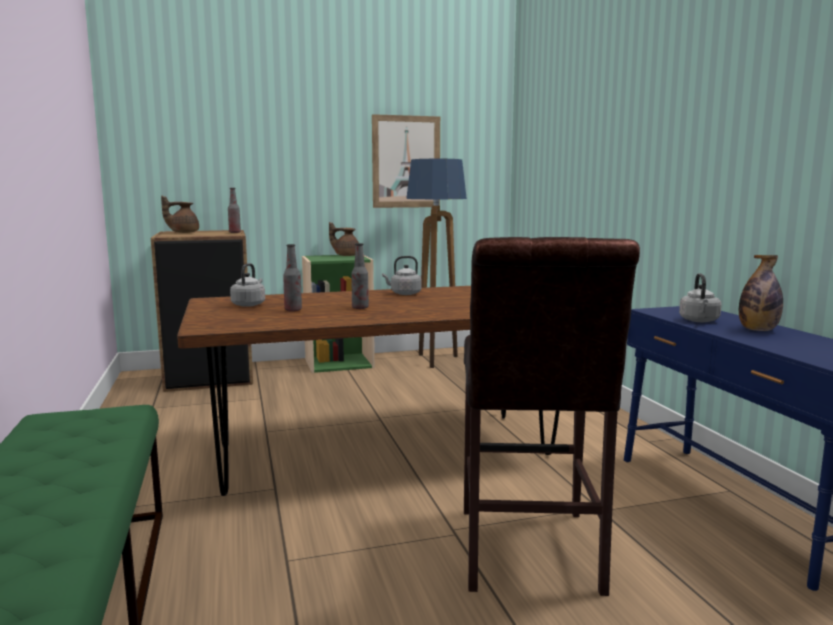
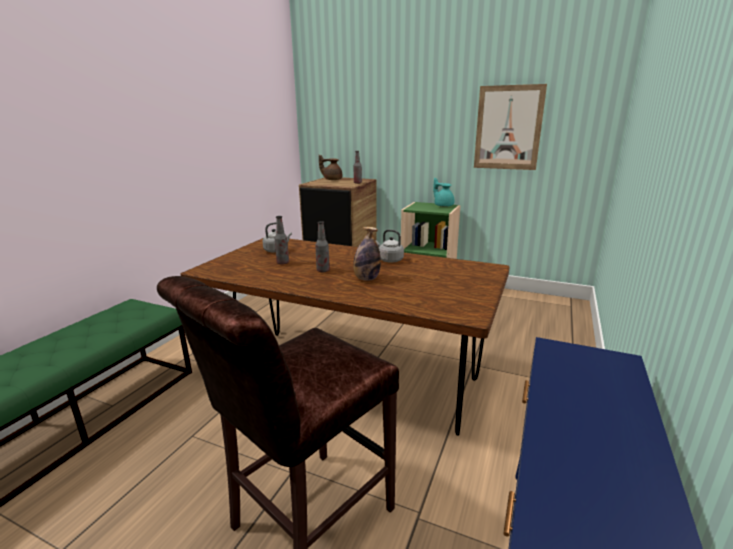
camera: 40 degrees right, 10 degrees up
brown teapot [329,222,359,256] -> turquoise teapot [433,178,454,207]
floor lamp [406,159,467,368] -> none
grey kettle [679,273,722,322] -> none
bottle [739,255,783,331] -> bottle moved to [353,227,381,281]

